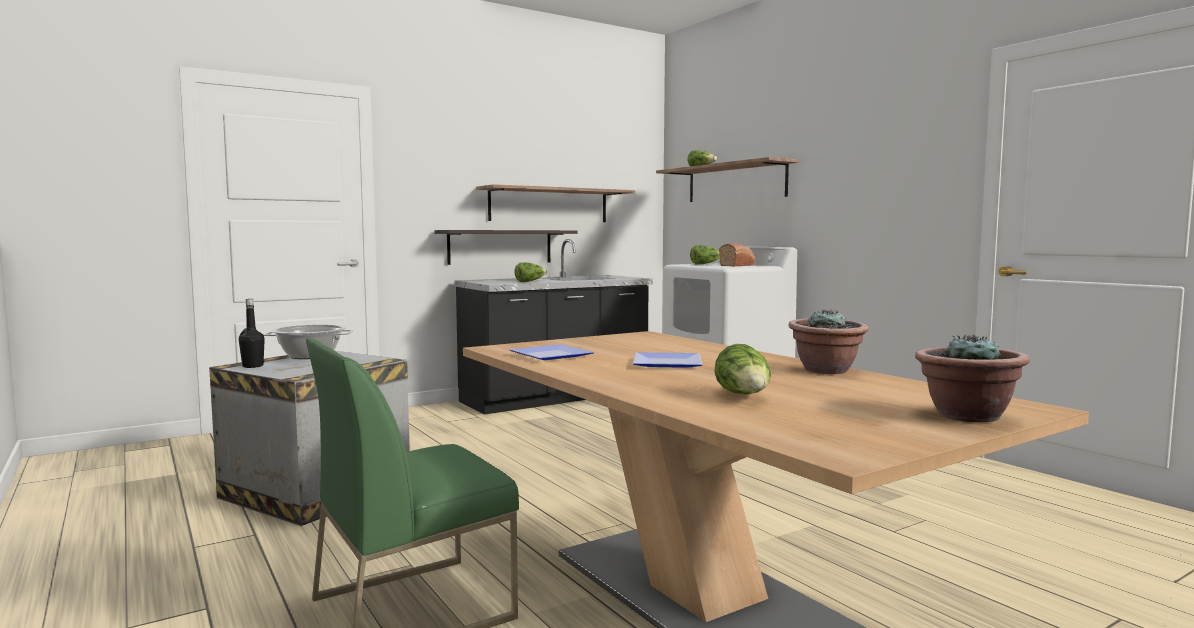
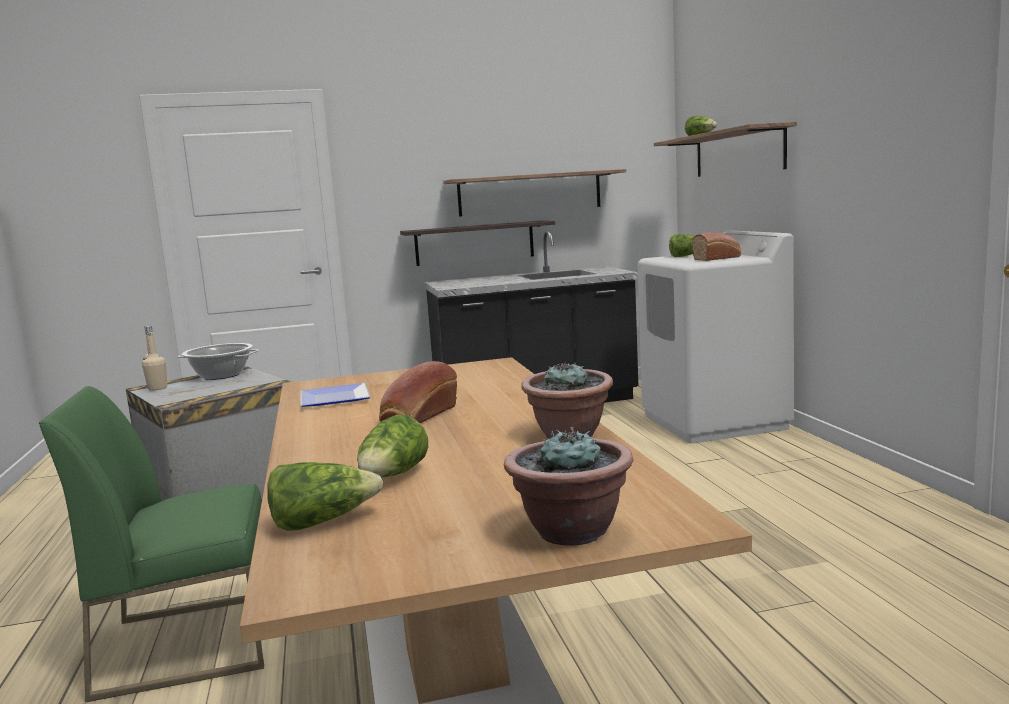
camera: 20 degrees right, 5 degrees up
black bottle [239,299,265,368] -> beige bottle [142,326,167,391]
lettuce [514,262,547,282] -> lettuce moved to [267,462,383,531]
plate [633,352,703,368] -> bread [379,361,457,423]

